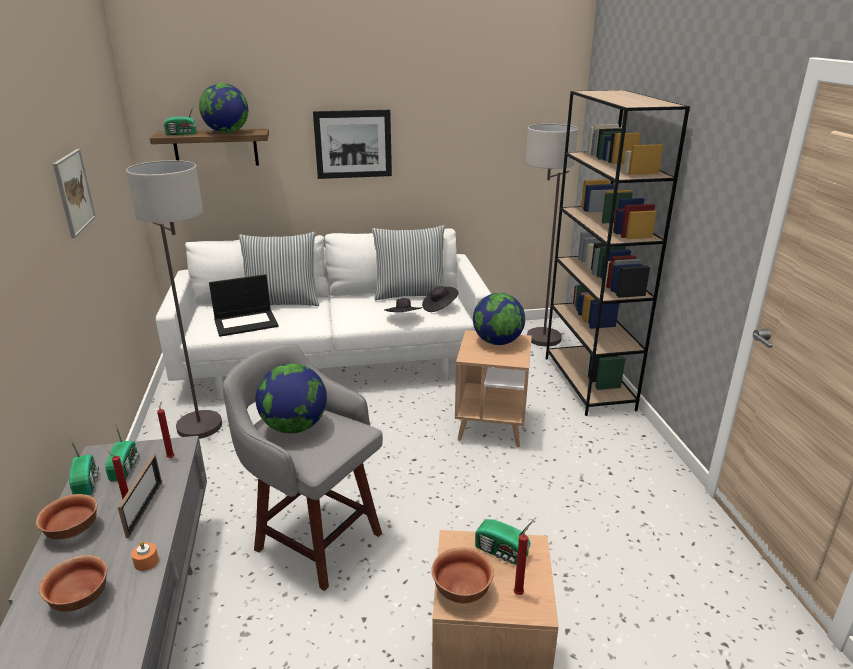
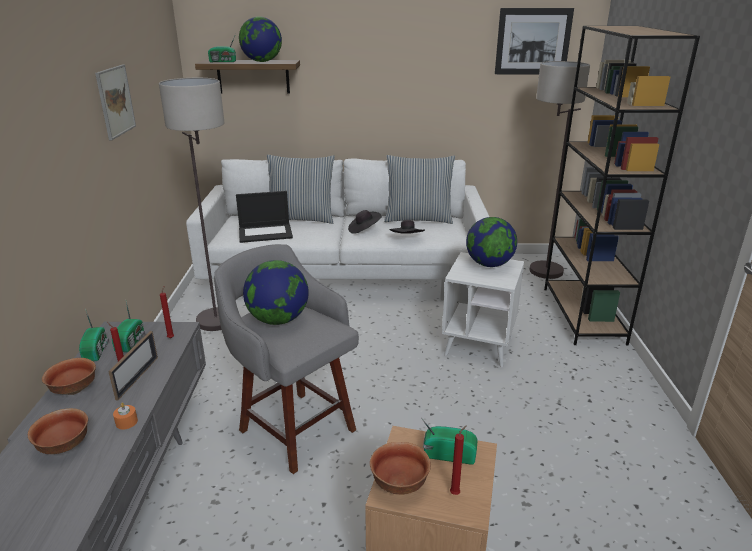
camera: 10 degrees right, 0 degrees up
picture [313,109,392,179] -> picture moved to [495,8,574,74]
black hat [422,286,459,312] -> black hat moved to [348,210,382,234]
brown side table [455,330,532,448] -> white side table [442,252,524,367]
radio [475,516,537,565] -> radio turned 150 degrees clockwise [422,419,478,465]

